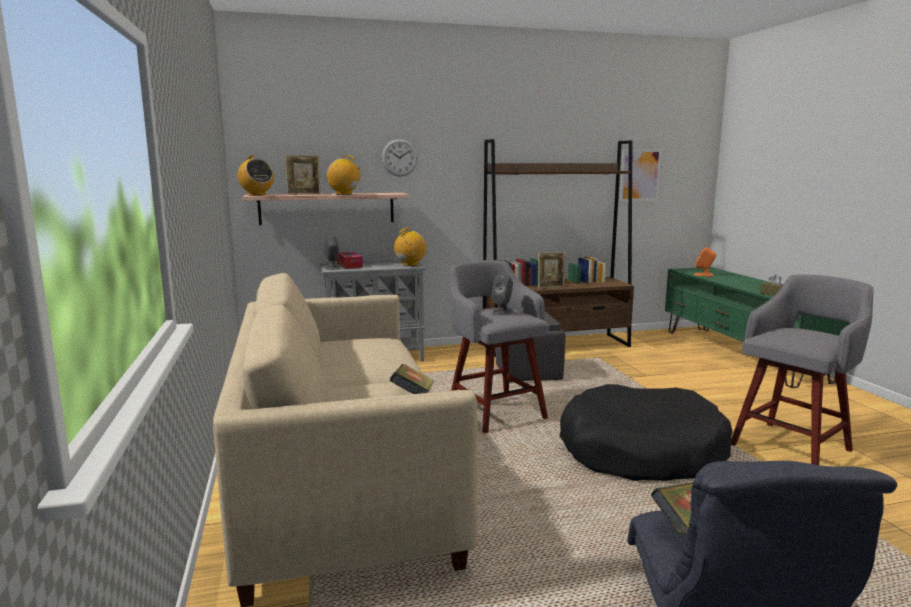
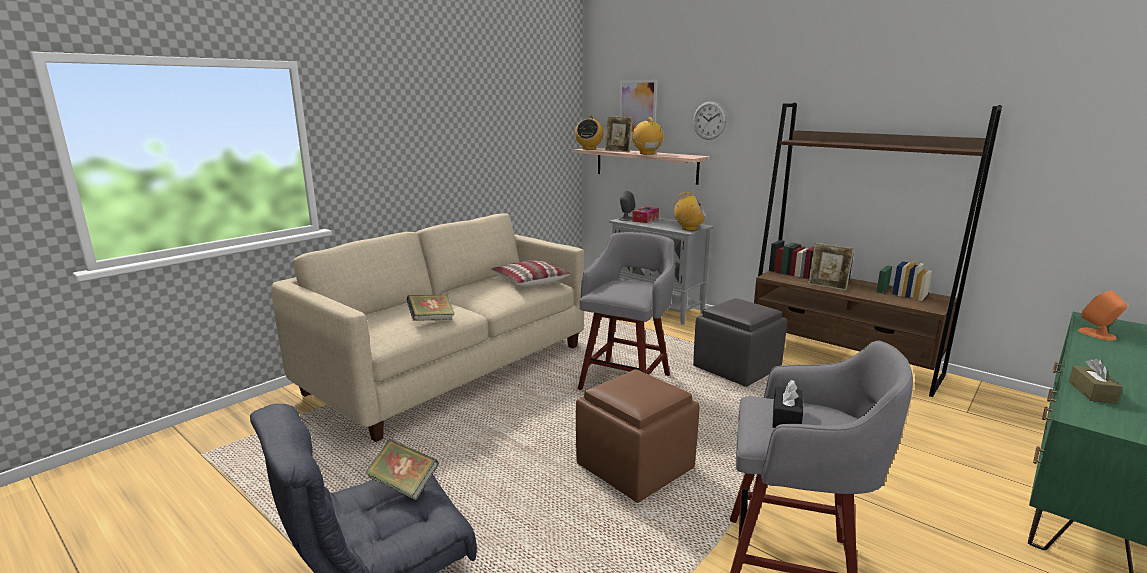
camera: 55 degrees right, 5 degrees up
grey speaker [492,273,514,315] -> none
black dog bed [559,384,733,481] -> brown ottoman [576,369,700,503]
picture [620,149,662,201] -> picture moved to [619,80,657,134]
none -> pillow [491,260,571,287]
none -> black tissue box [773,380,803,428]

